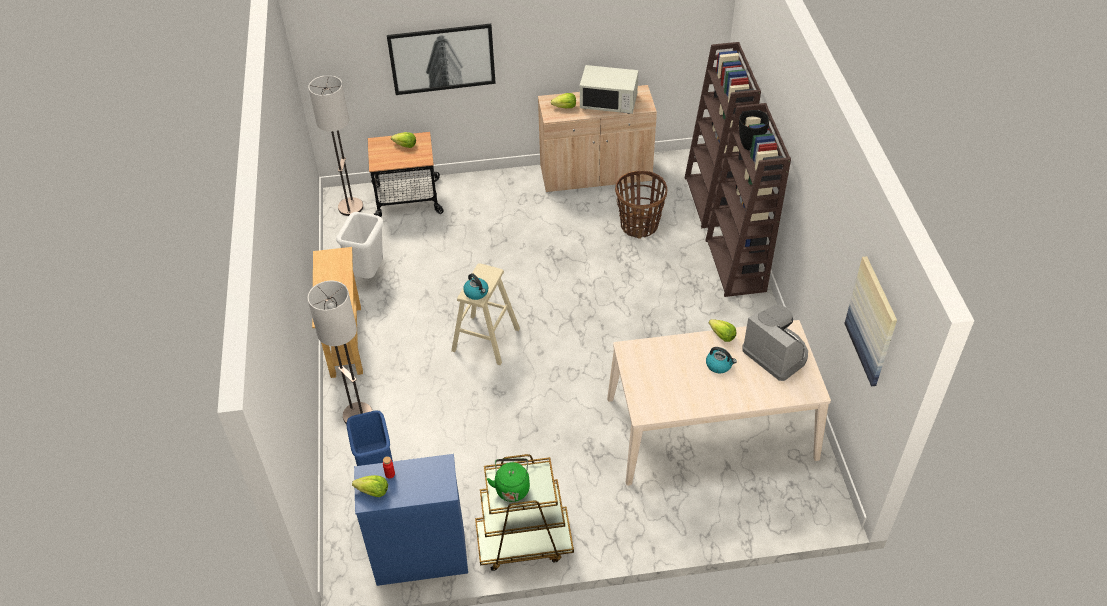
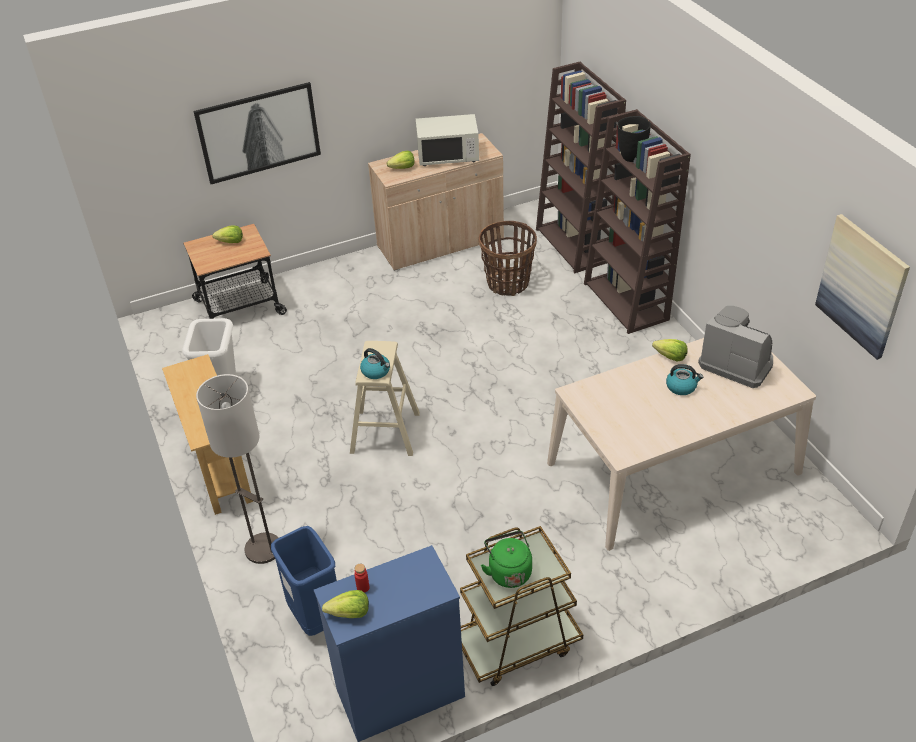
camera: 15 degrees left, 5 degrees down
floor lamp [308,75,363,216] -> none

